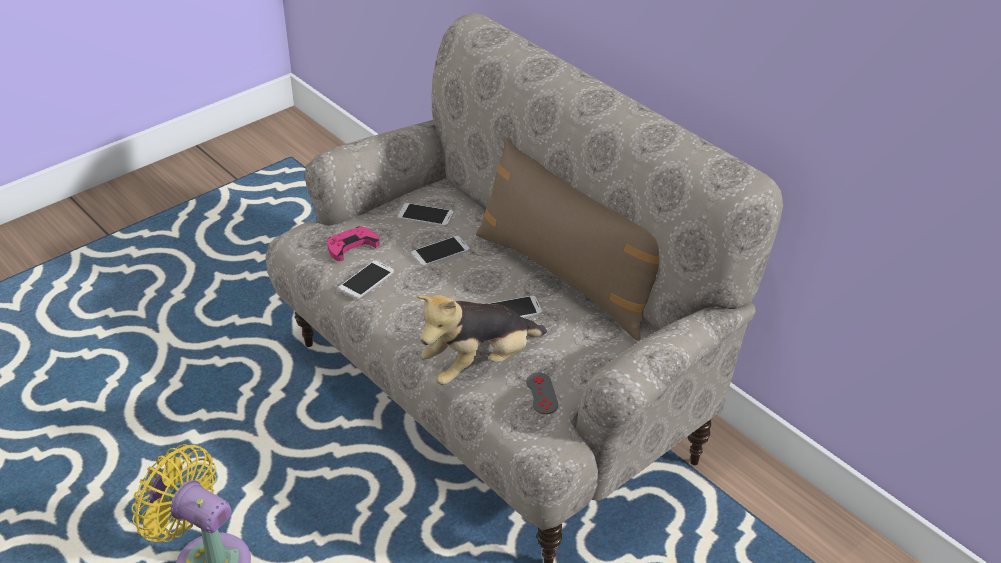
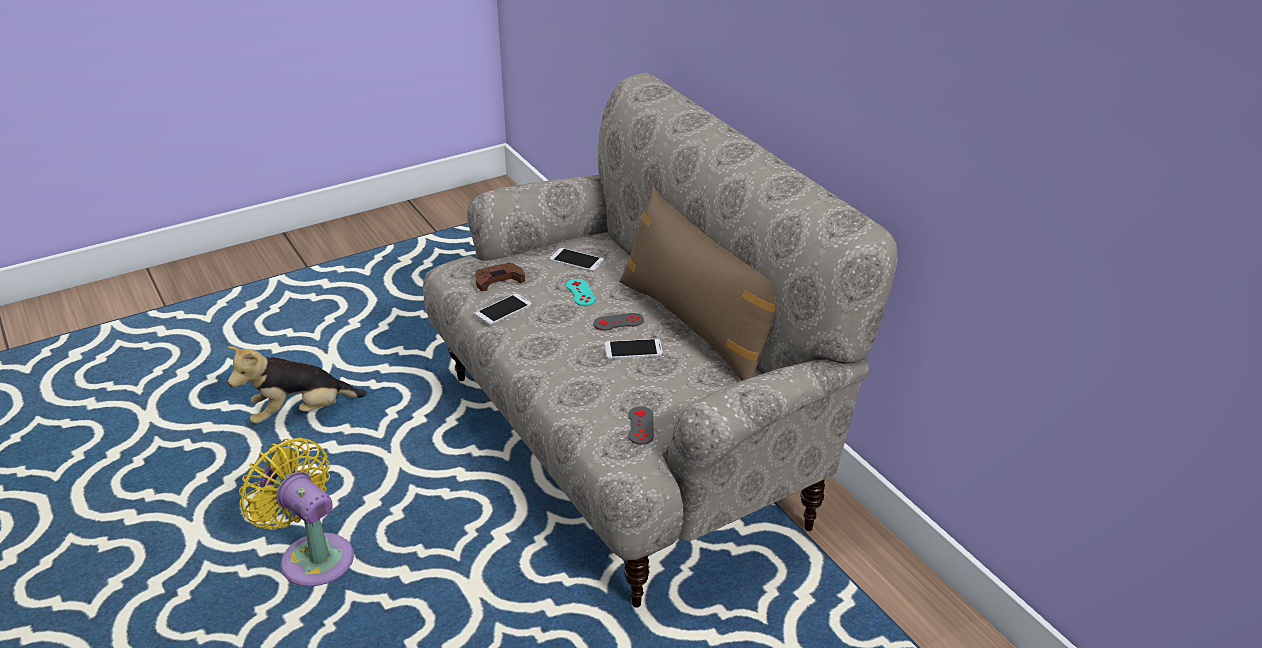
camera: 10 degrees right, 5 degrees down
pink game controller [327,226,380,261] -> brown game controller [475,263,525,291]
phone [411,236,470,267] -> turquoise game controller [566,279,596,306]
plush toy [417,295,547,385] -> plush toy moved to [228,346,367,424]
none -> grey game controller [593,313,644,331]

